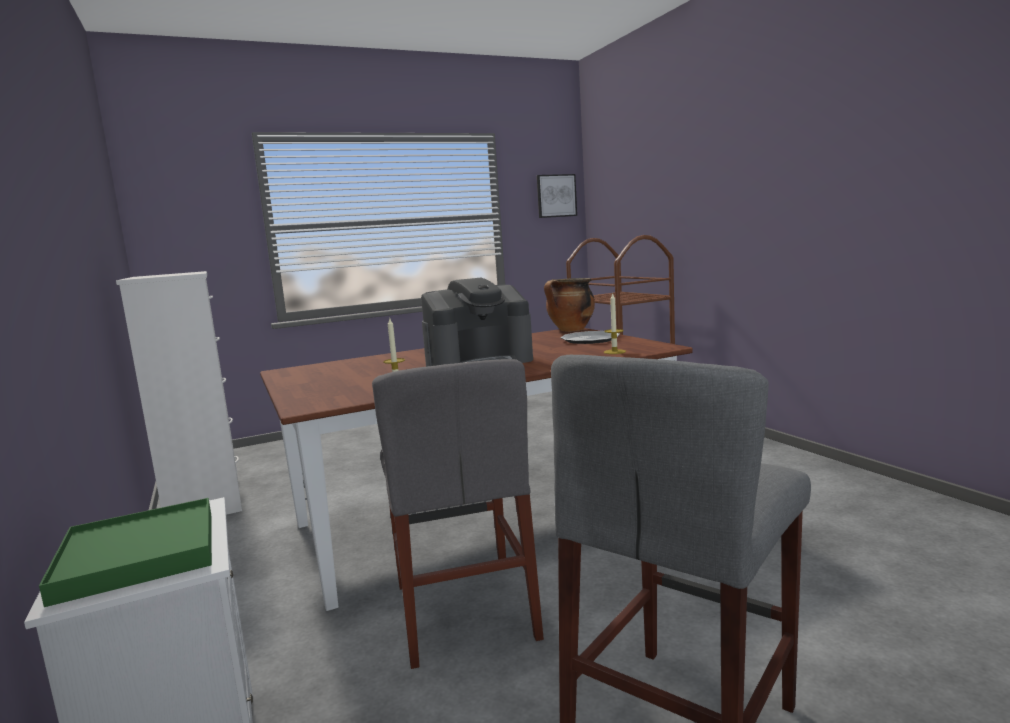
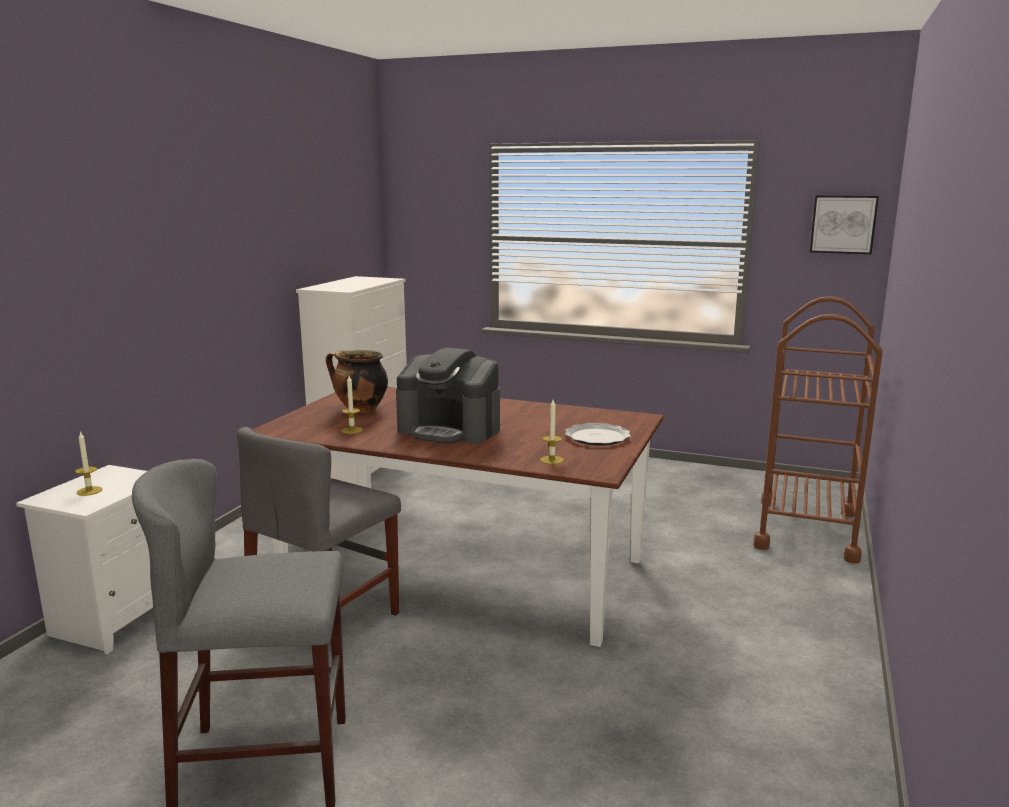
camera: 45 degrees right, 5 degrees up
green tray [39,498,212,607] -> candle [75,431,103,496]
cooking pot [544,278,595,332] -> cooking pot moved to [326,350,388,413]

